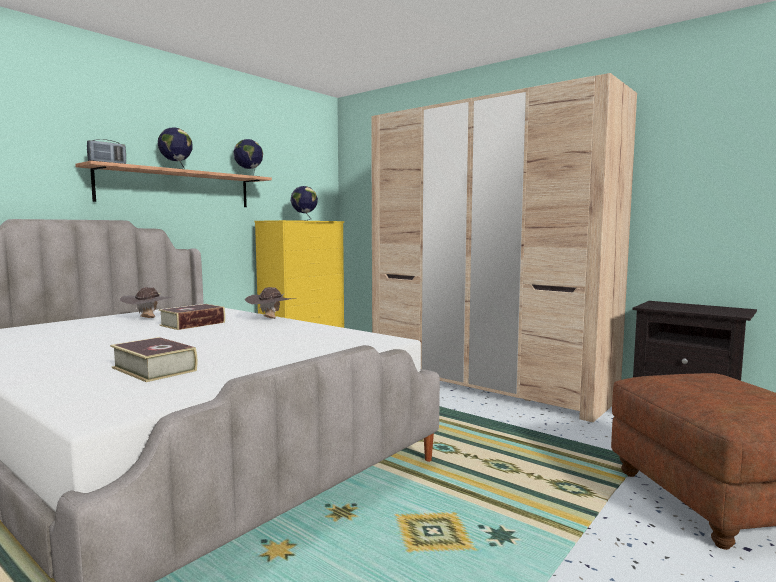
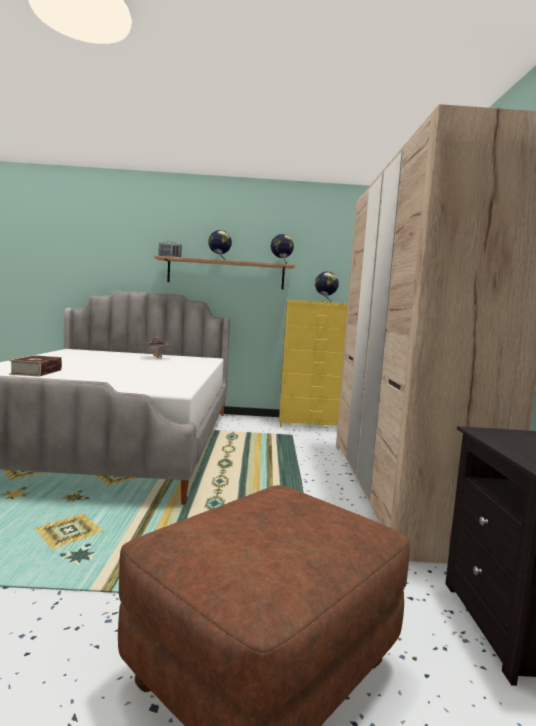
camera: 50 degrees right, 0 degrees up
book [159,304,225,330] -> none
brown hat [245,287,294,319] -> none

